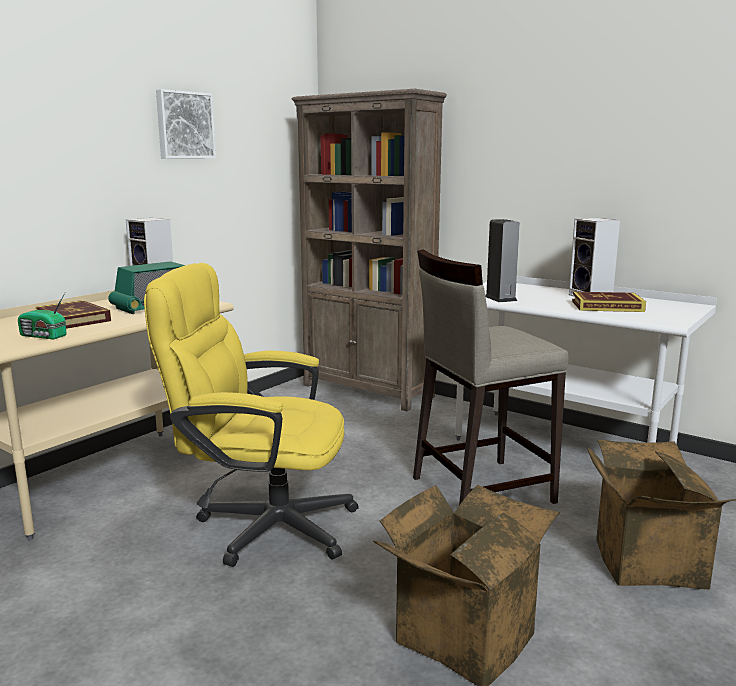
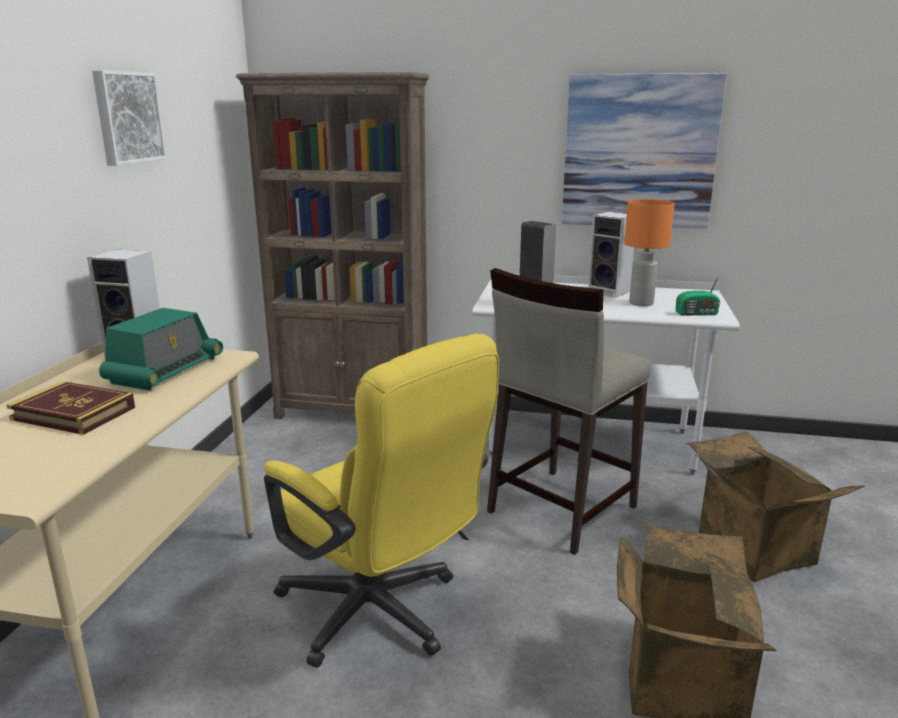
camera: 25 degrees left, 5 degrees up
radio [18,293,66,340] -> radio moved to [675,273,720,316]
yellow office chair [144,263,359,567] -> yellow office chair turned 120 degrees counterclockwise [264,334,499,668]
book [572,292,646,312] -> orange table lamp [624,199,675,306]
none -> picture [562,73,727,229]

